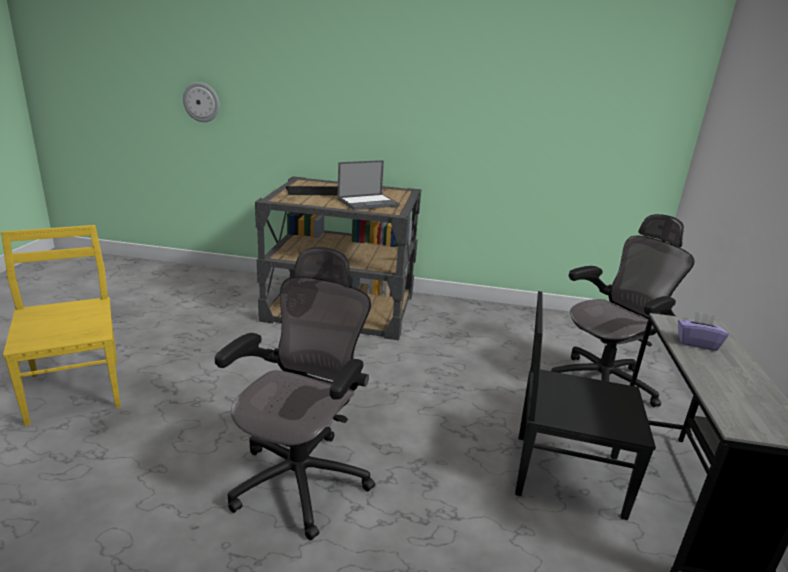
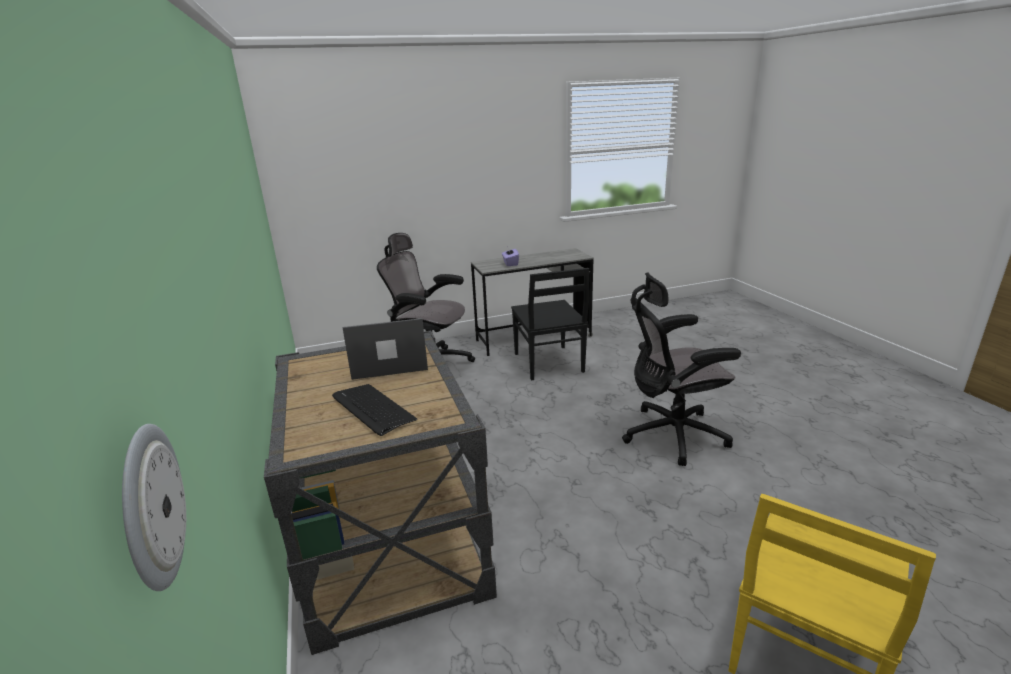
camera: 115 degrees left, 0 degrees up
laptop [337,160,400,210] -> laptop turned 45 degrees counterclockwise [342,318,428,380]

